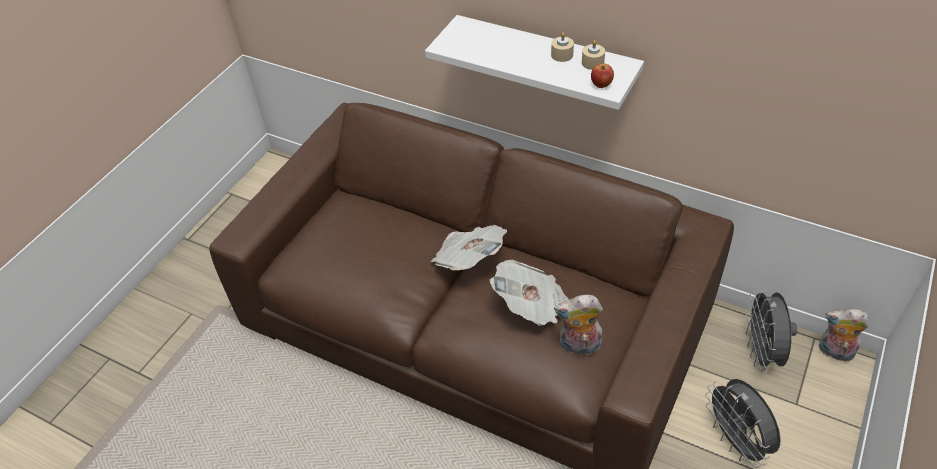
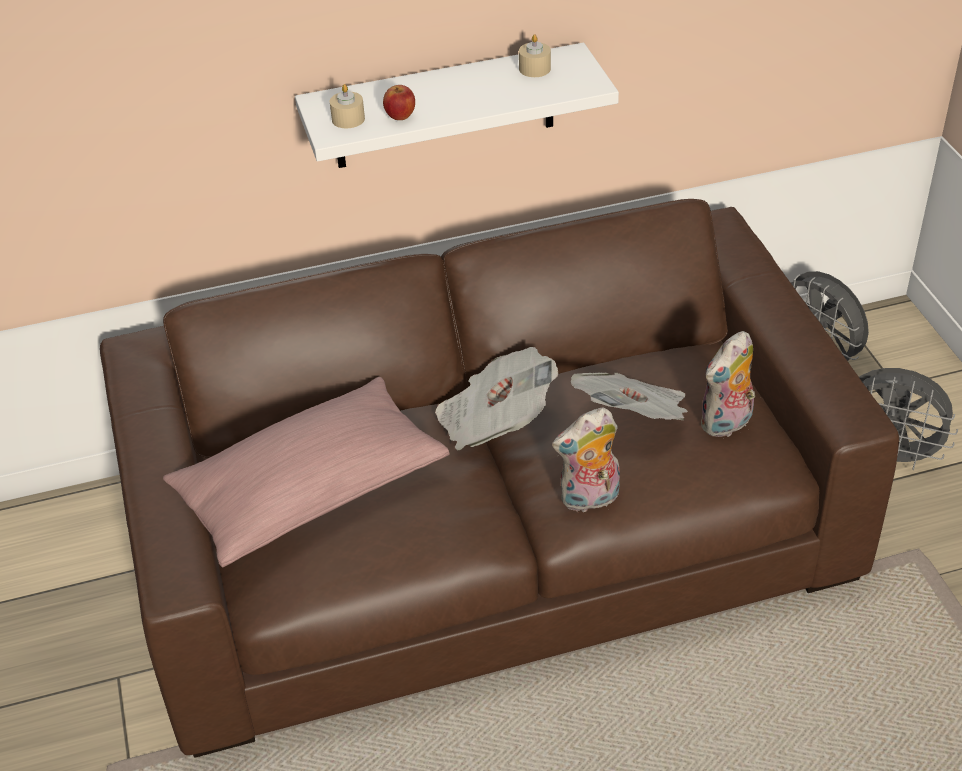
camera: 45 degrees left, 5 degrees down
beige candle [551,33,574,62] -> beige candle moved to [330,84,365,128]
apple [591,64,614,88] -> apple moved to [383,85,415,120]
plush toy [819,309,869,361] -> plush toy moved to [552,407,620,512]
none -> pink pillow [163,377,450,567]

